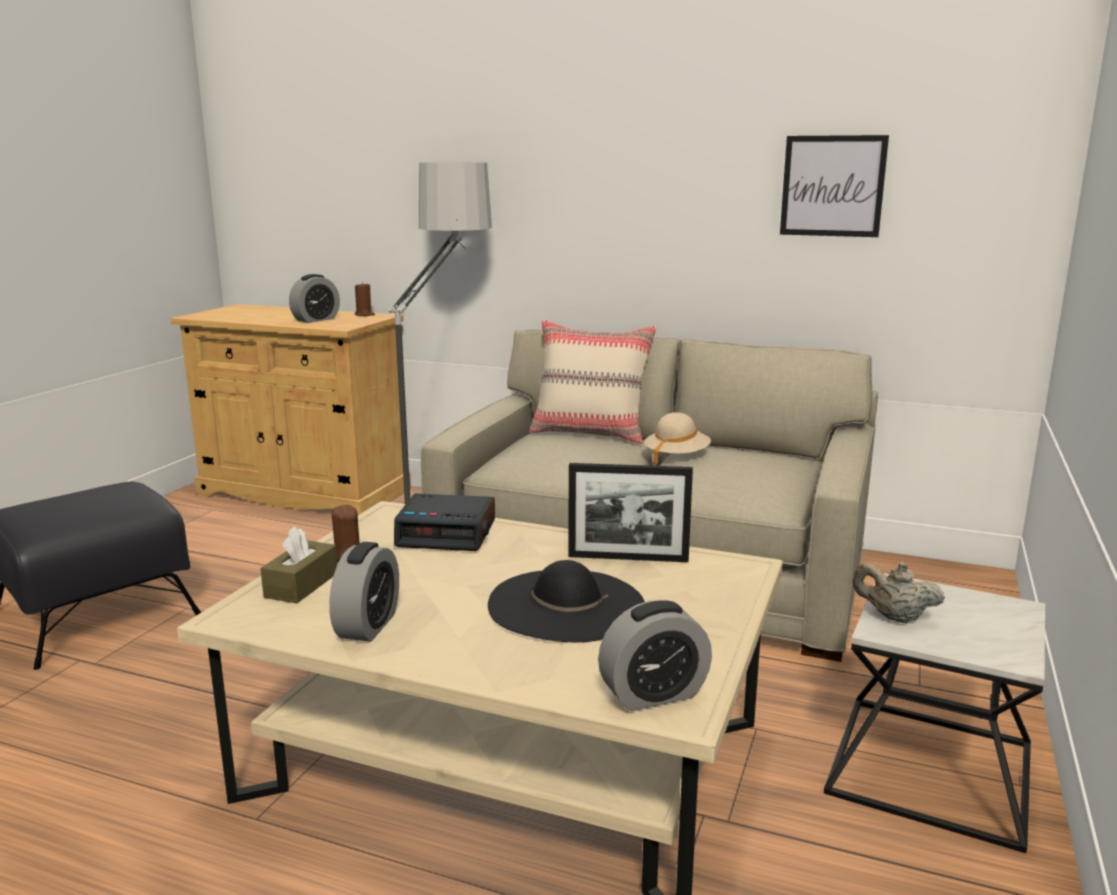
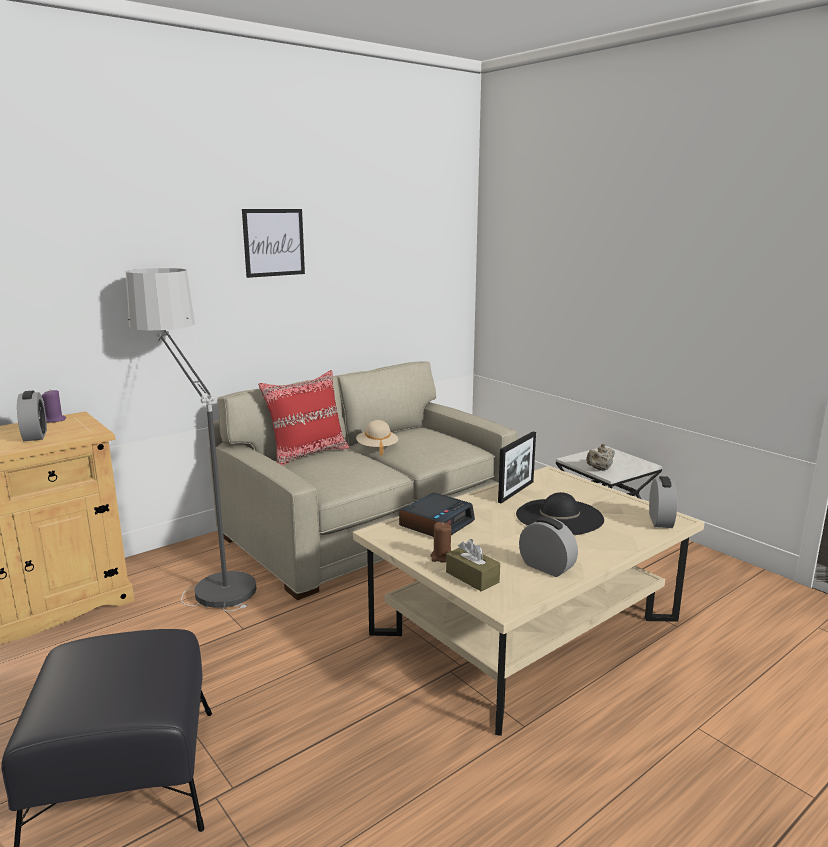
camera: 60 degrees left, 0 degrees up
brown candle [355,282,375,316] -> purple candle [42,390,66,423]
beige pillow [529,320,657,444] -> red pillow [258,370,350,466]
picture [780,135,889,237] -> picture moved to [242,209,305,278]

